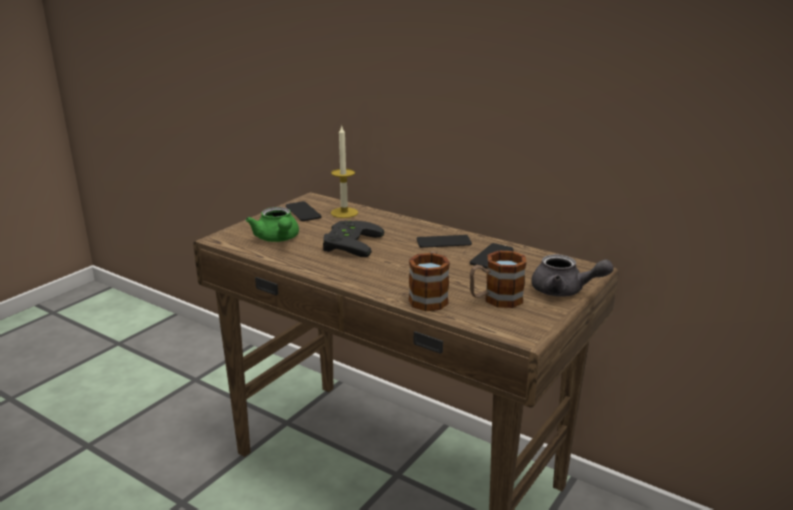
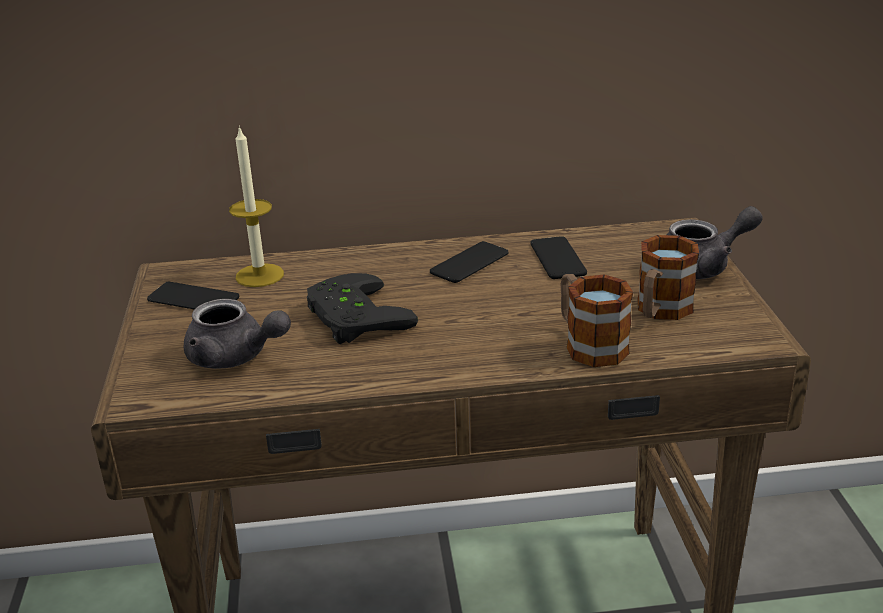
camera: 40 degrees left, 5 degrees up
green teapot [246,207,299,242] -> grey teapot [183,299,291,369]

